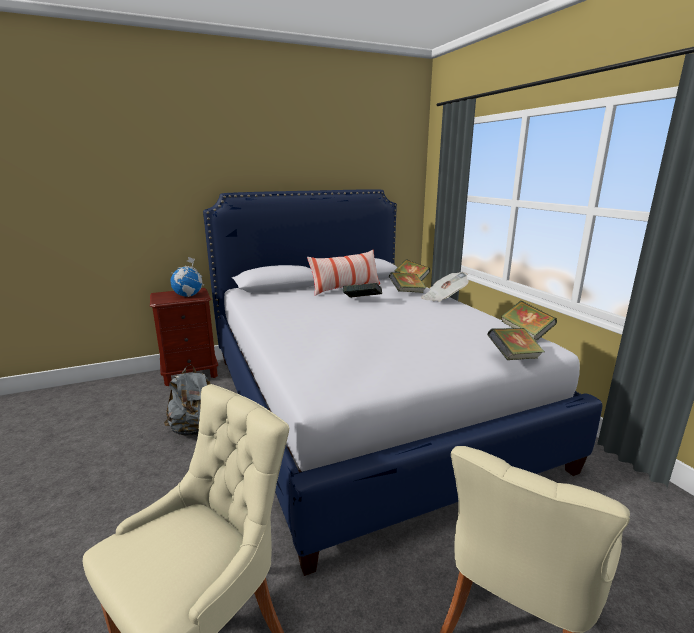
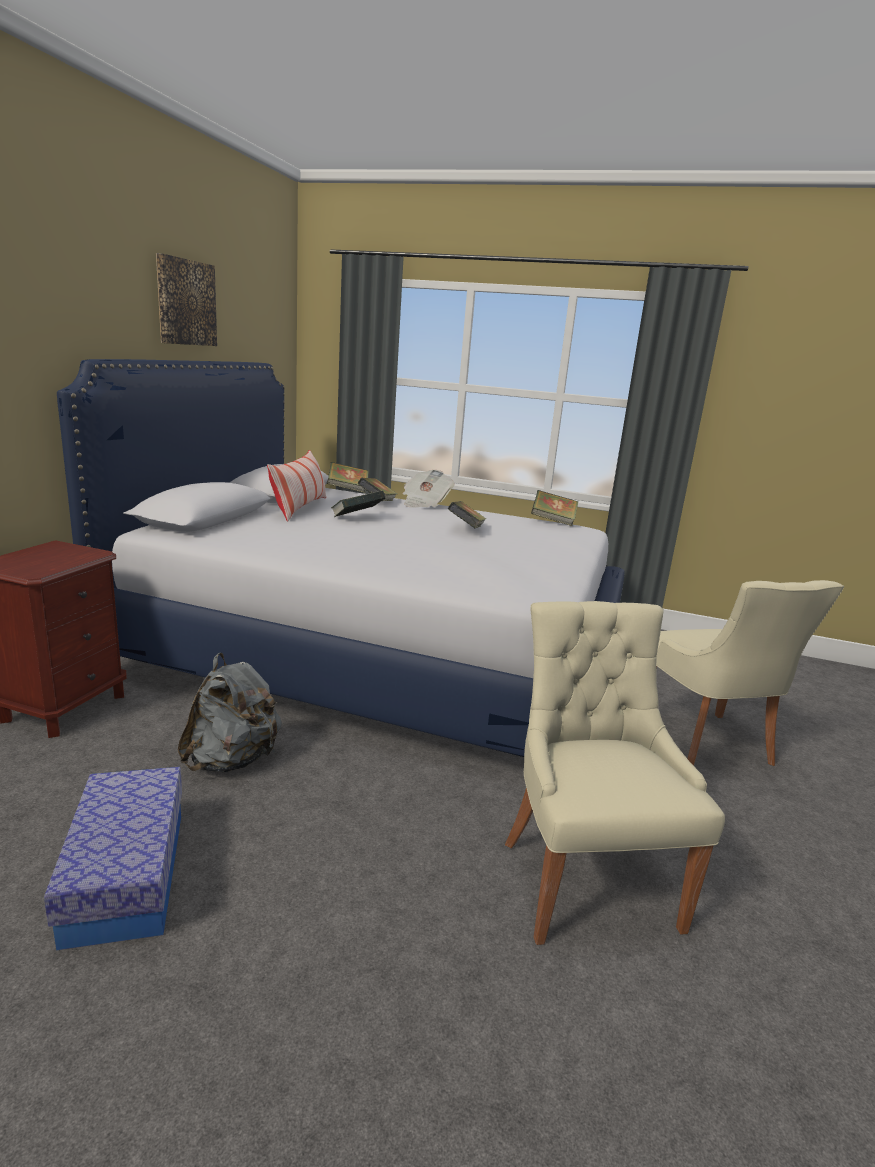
camera: 50 degrees left, 0 degrees up
globe [171,257,204,297] -> none
book [487,328,545,360] -> book moved to [448,501,486,529]
none -> storage box [44,767,182,950]
none -> picture [156,253,217,346]

